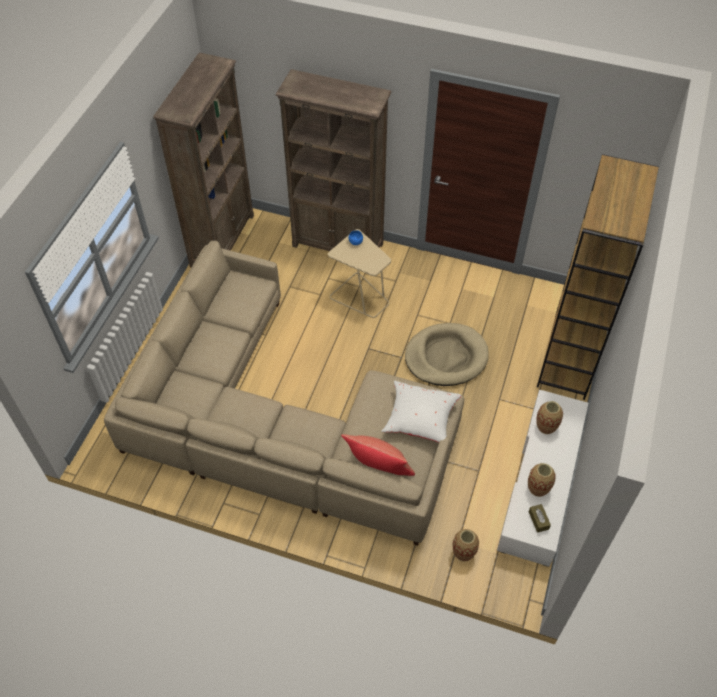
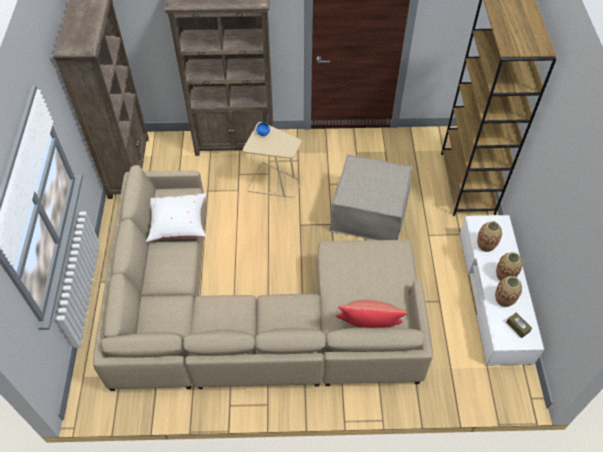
camera: 20 degrees left, 0 degrees up
white pillow [381,380,461,443] -> white pillow moved to [146,193,207,242]
beige dog bed [405,323,489,386] -> beige ottoman [330,154,413,240]
vase [453,529,479,561] -> vase moved to [496,252,522,281]

